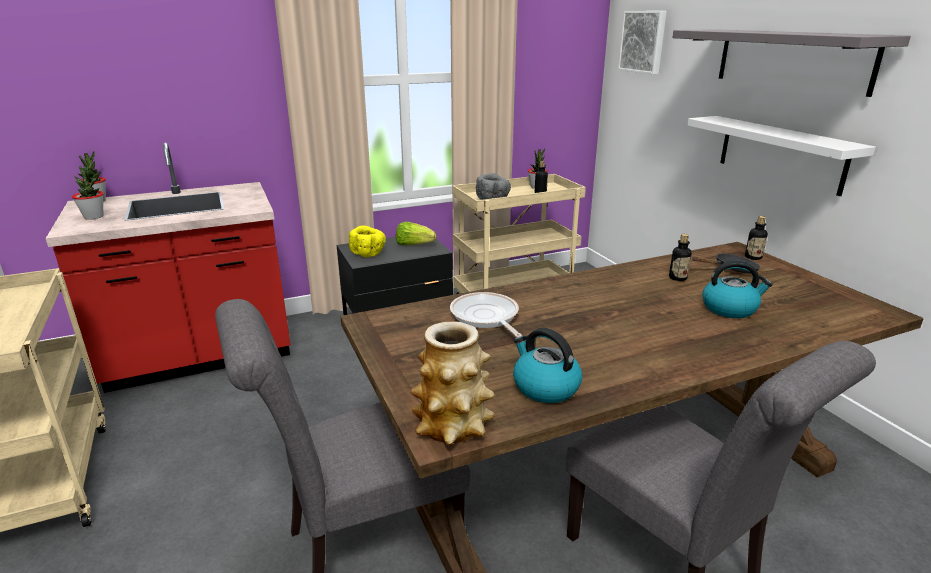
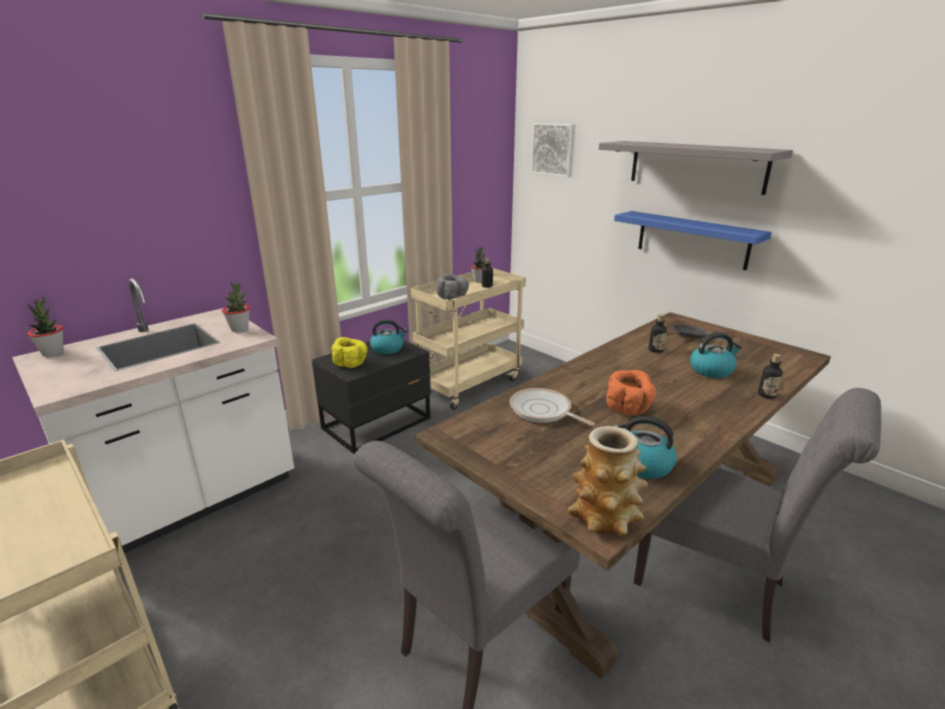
camera: 20 degrees left, 0 degrees up
red counter [46,143,291,393] -> white counter [12,278,294,553]
potted plant [72,166,103,220] -> potted plant moved to [222,282,250,332]
lettuce [396,221,436,245] -> kettle [370,319,408,354]
white shelf [687,116,876,196] -> blue shelf [614,211,772,270]
bottle [745,216,768,260] -> bottle moved to [758,354,783,399]
none -> orange bowl [606,370,656,415]

